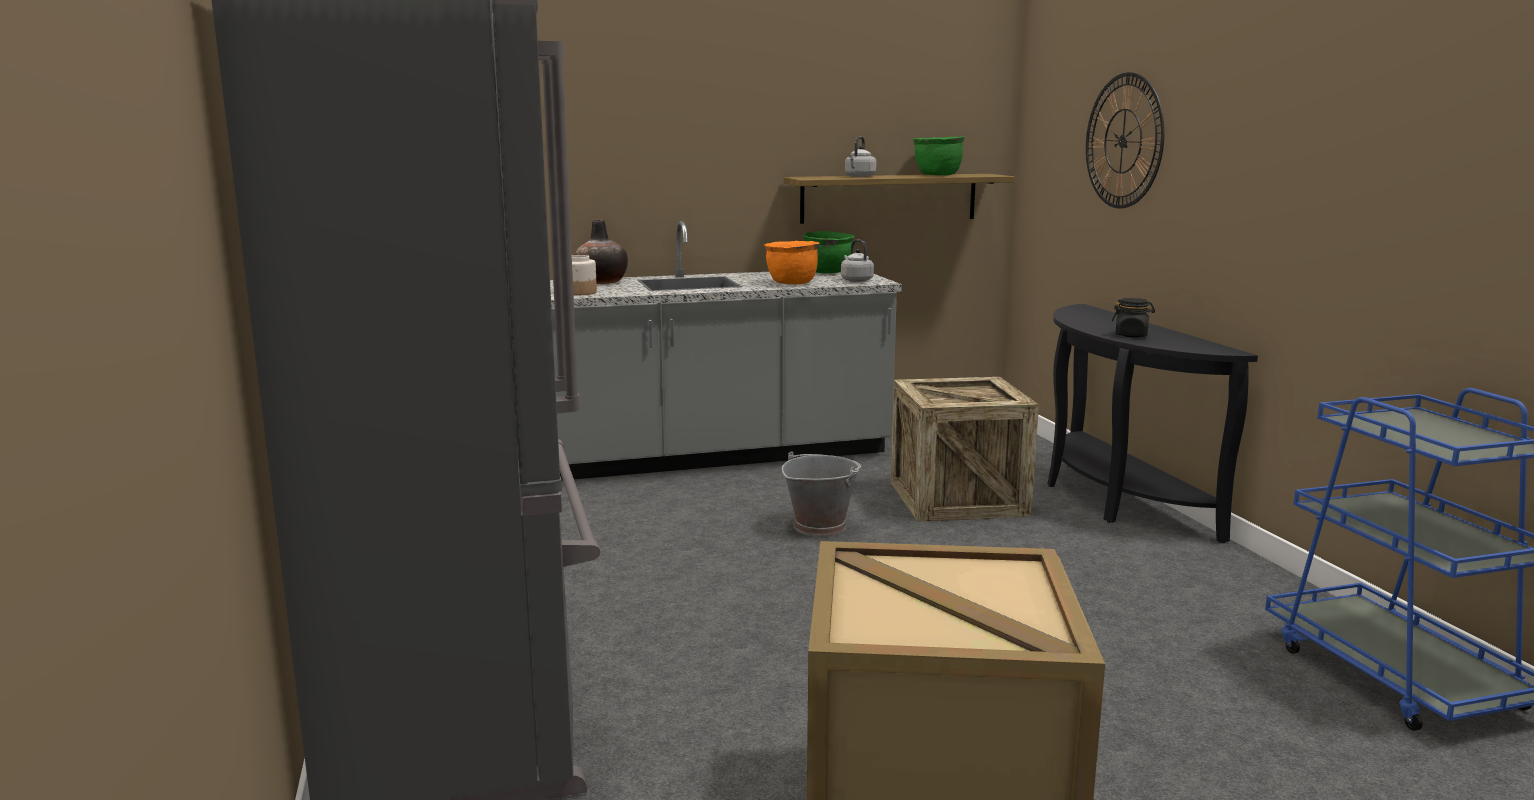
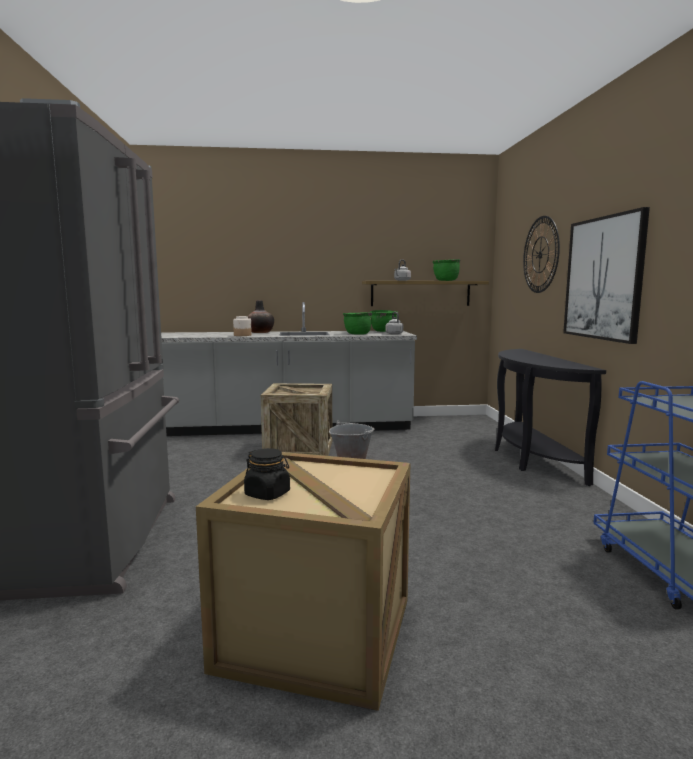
camera: 10 degrees right, 5 degrees down
orange cooking pot [764,241,820,284] -> green cooking pot [343,312,372,335]
crate [891,377,1039,522] -> crate moved to [261,383,332,456]
black jar [1112,298,1155,337] -> black jar moved to [244,448,290,500]
none -> picture [563,207,650,344]

